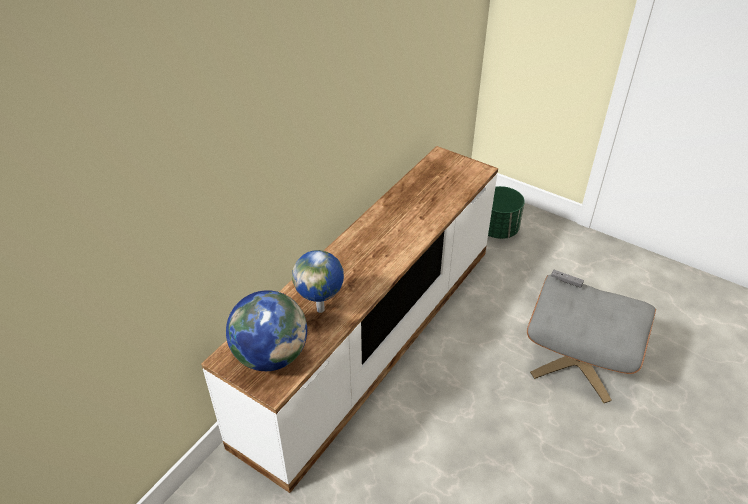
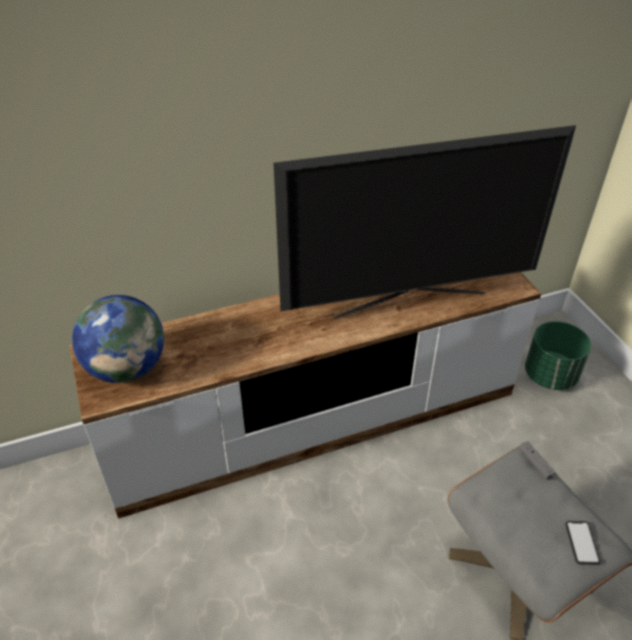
camera: 35 degrees right, 0 degrees up
globe [292,250,344,313] -> none
none -> television [274,125,576,319]
none -> phone [566,521,600,565]

